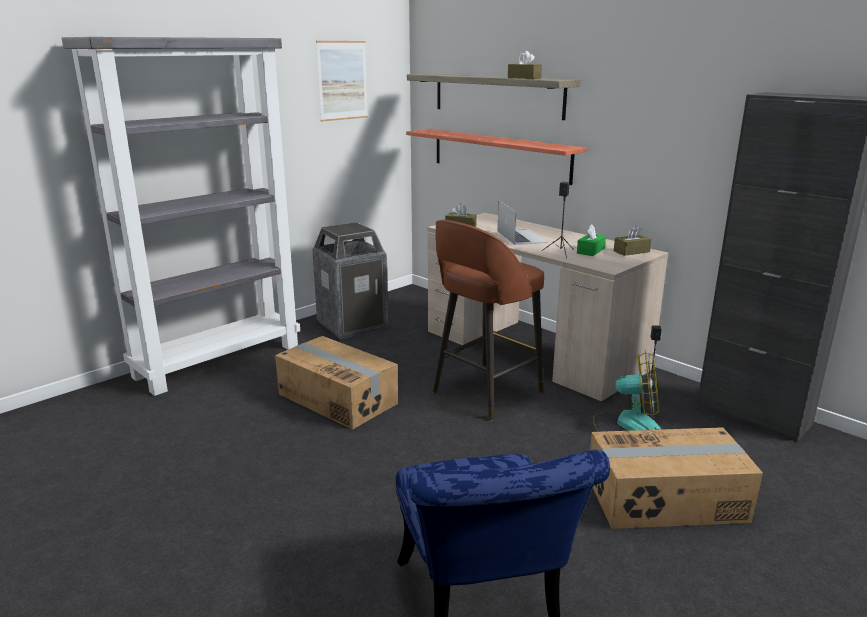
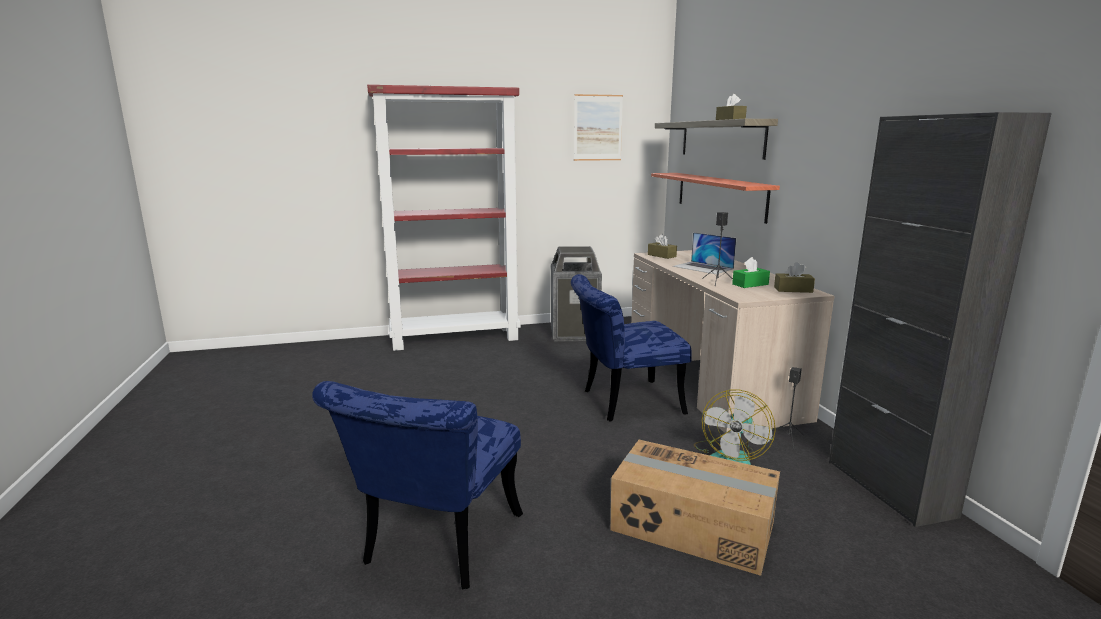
camera: 30 degrees right, 5 degrees down
grey bookcase [62,37,300,396] -> red bookcase [367,85,521,351]
cardboard box [275,336,398,430] -> none
brown stool [432,220,544,421] -> blue chair [571,274,692,422]
laptop [497,201,548,245] -> laptop turned 120 degrees clockwise [673,232,736,274]
fan [593,350,661,432] -> fan turned 75 degrees clockwise [694,389,776,465]

